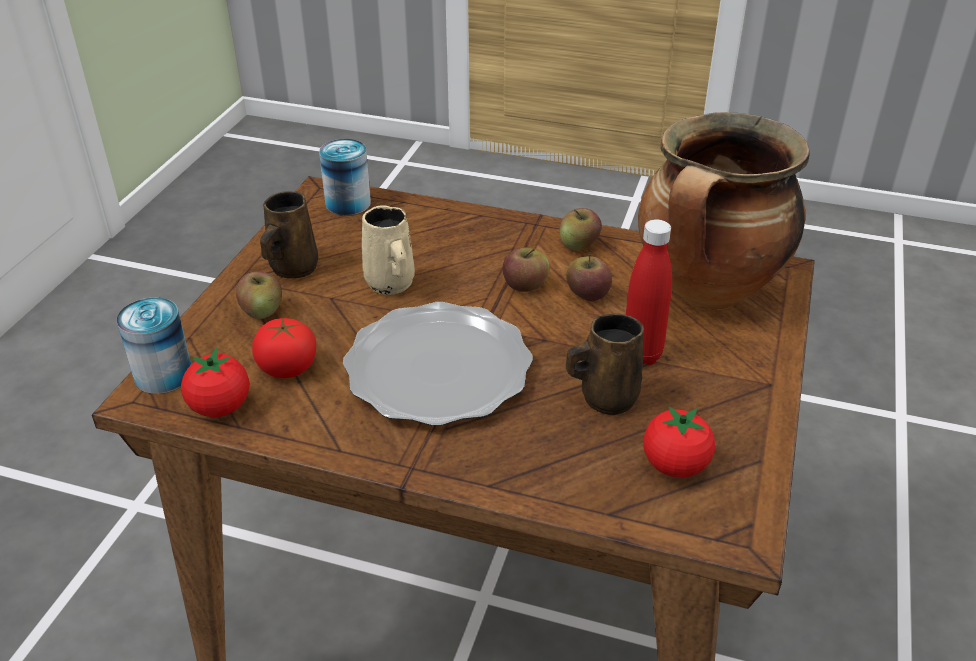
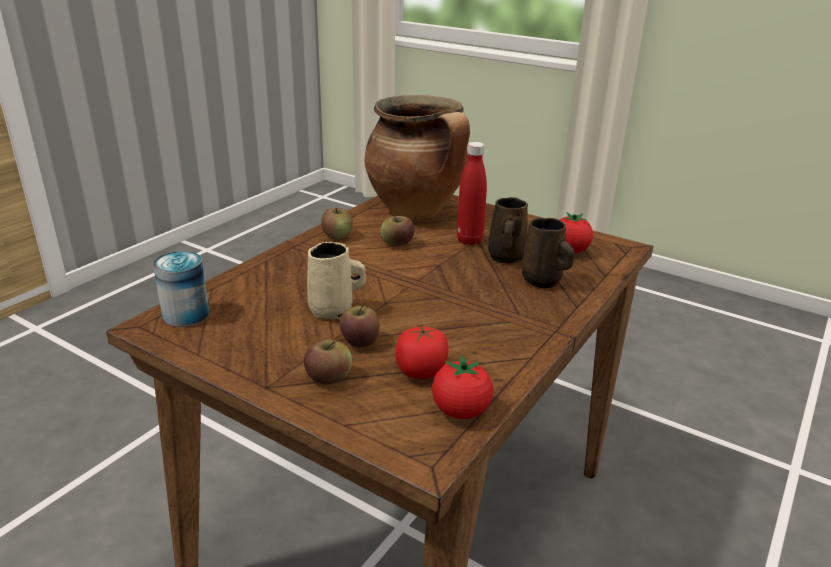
camera: 75 degrees left, 10 degrees down
can [117,297,191,394] -> none
brown mug [260,191,318,278] -> brown mug moved to [522,218,575,288]
plate [343,302,533,426] -> none
apple [503,248,550,292] -> apple moved to [340,302,380,348]

